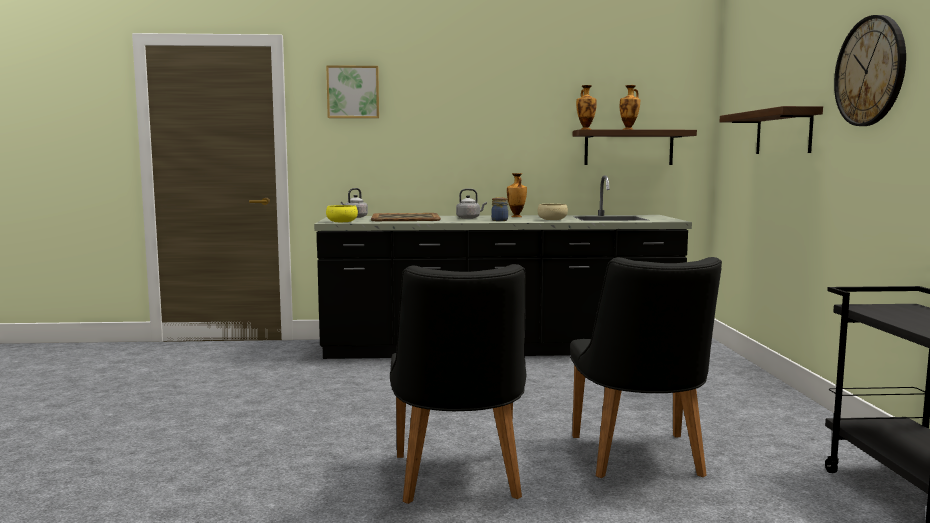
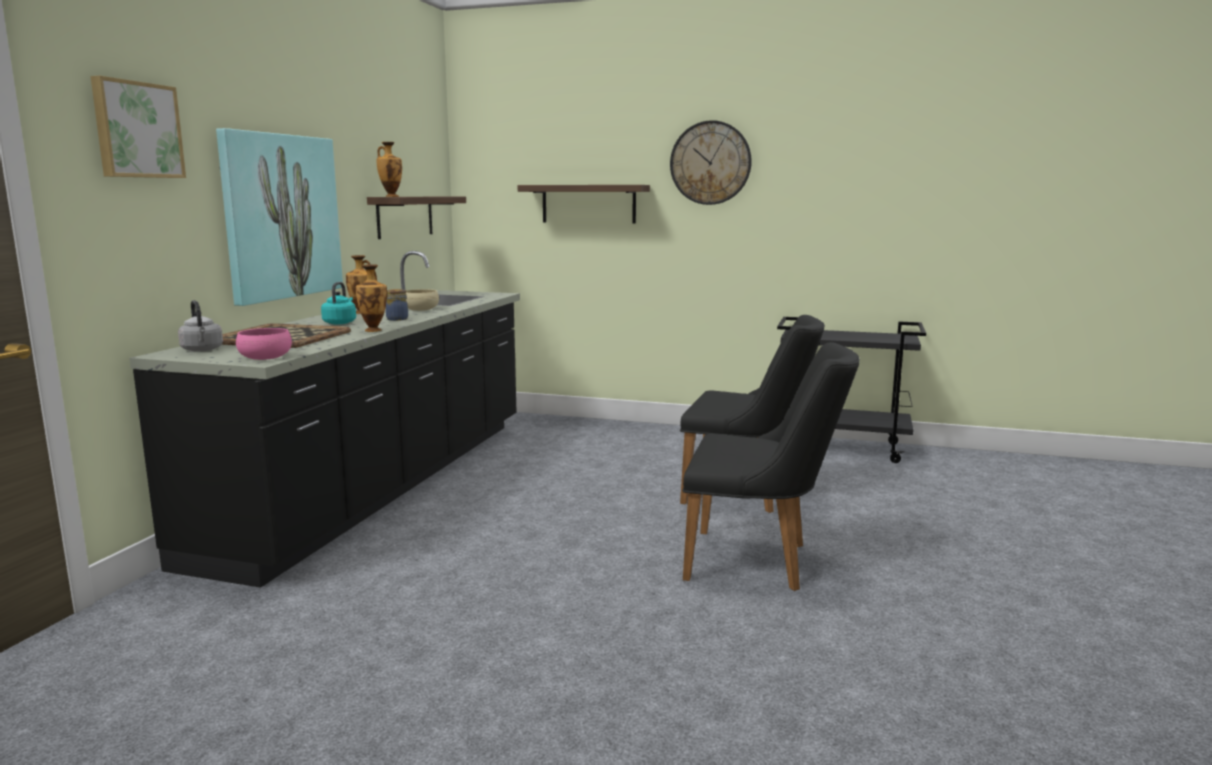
camera: 70 degrees left, 5 degrees up
yellow bowl [326,205,358,222] -> pink bowl [236,328,292,360]
grey kettle [456,189,487,219] -> turquoise kettle [321,282,356,324]
vase [620,85,640,130] -> vase moved to [356,264,387,332]
none -> picture [216,128,343,306]

